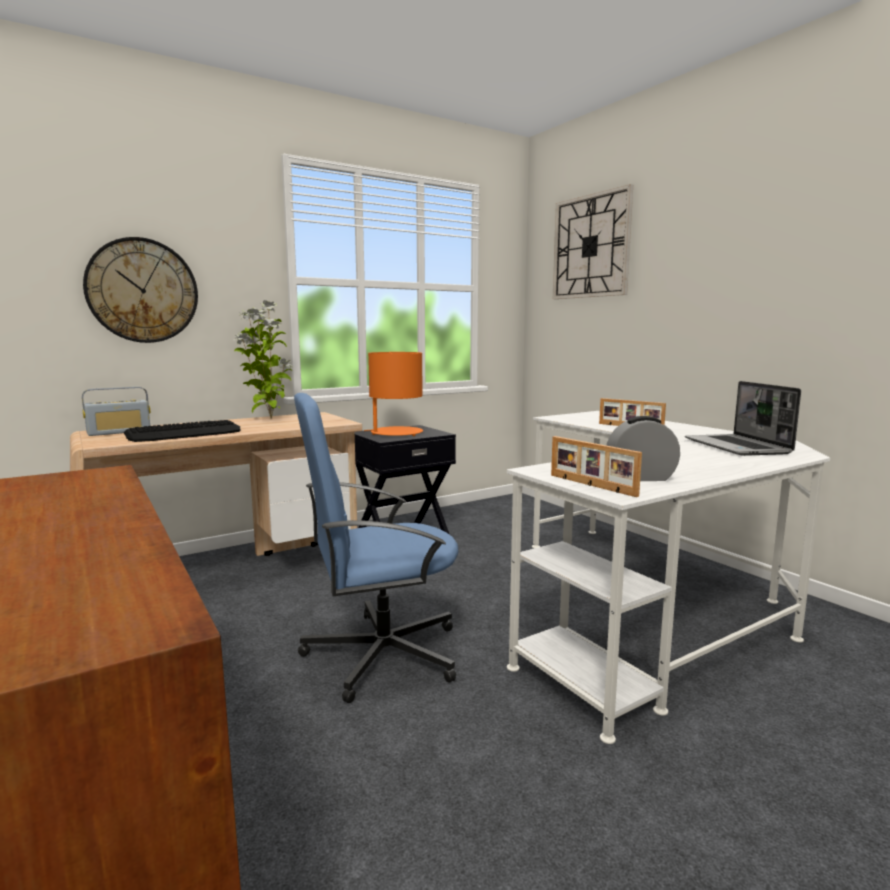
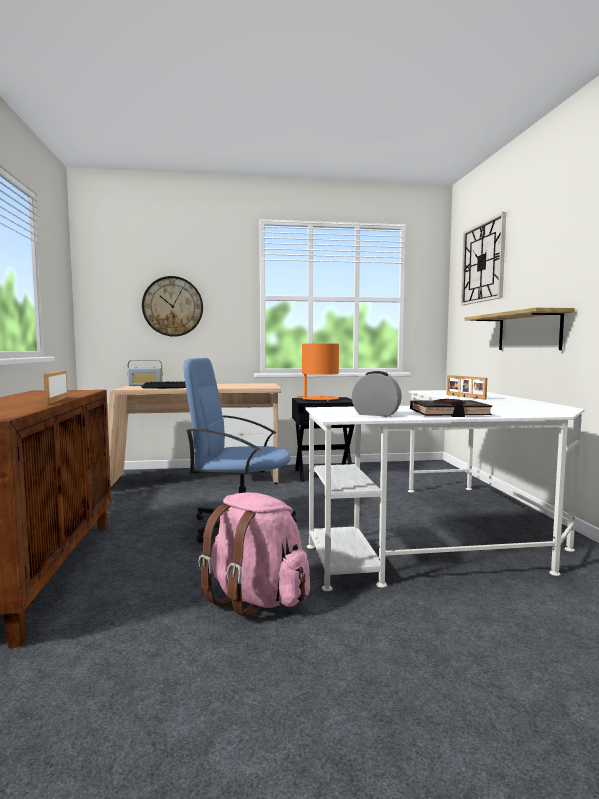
camera: 25 degrees right, 5 degrees down
potted plant [233,300,293,419] -> none
picture frame [551,436,642,497] -> picture frame moved to [44,370,68,404]
laptop [685,381,801,456] -> none
none -> pink backpack [198,492,310,618]
none -> black book [410,399,492,417]
none -> shelf [464,308,575,350]

